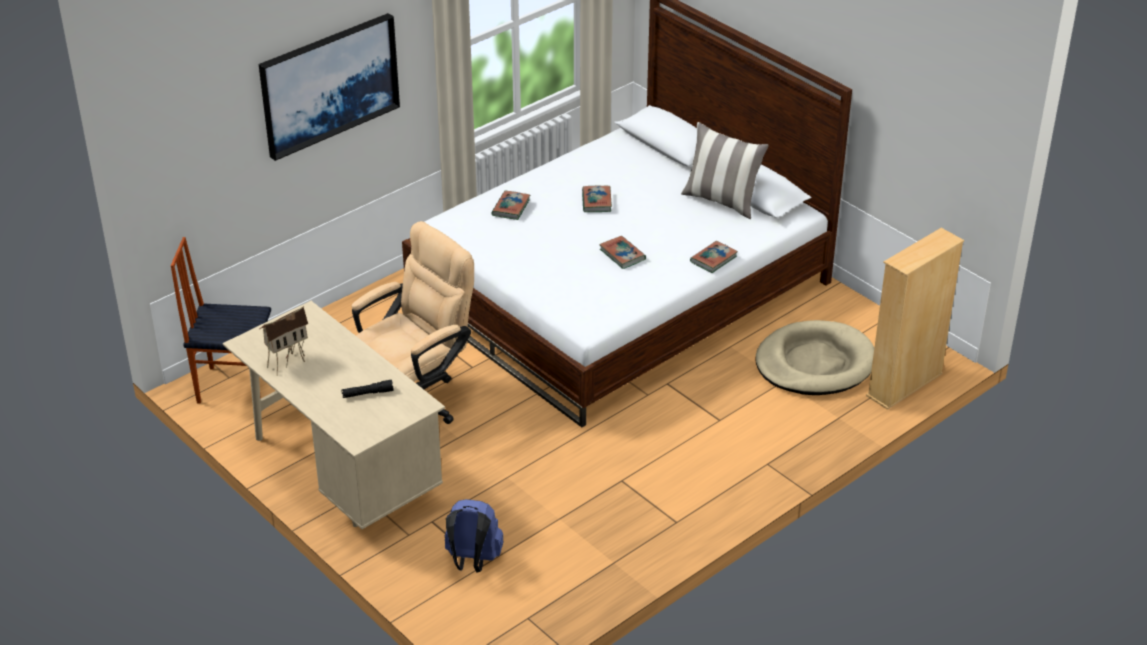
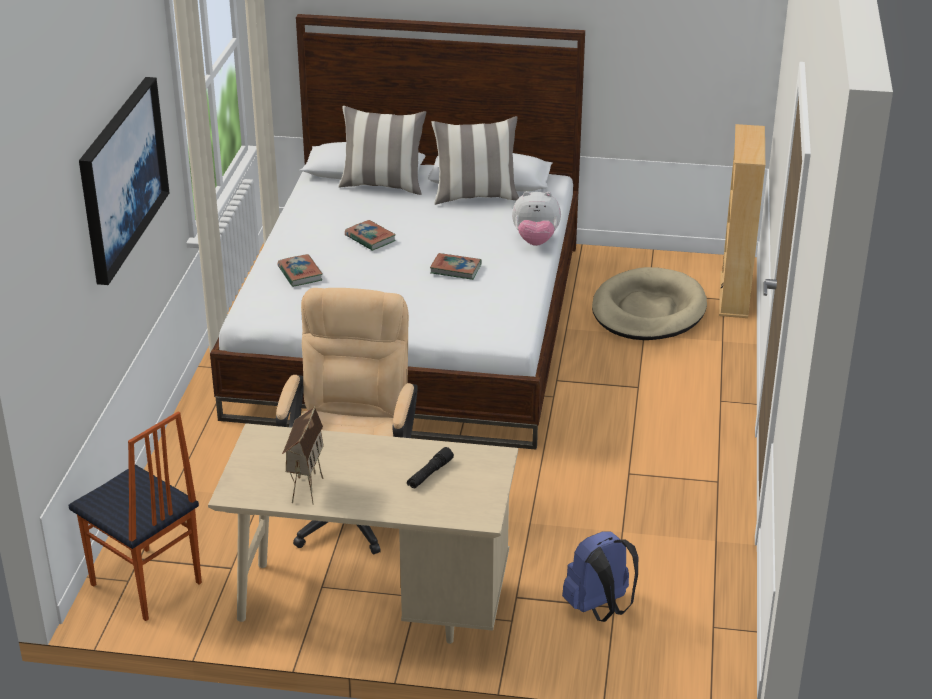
camera: 40 degrees left, 5 degrees down
chair [171,237,271,404] -> chair turned 105 degrees counterclockwise [68,411,202,621]
book [690,241,738,273] -> plush toy [512,191,561,246]
none -> pillow [339,106,426,195]

